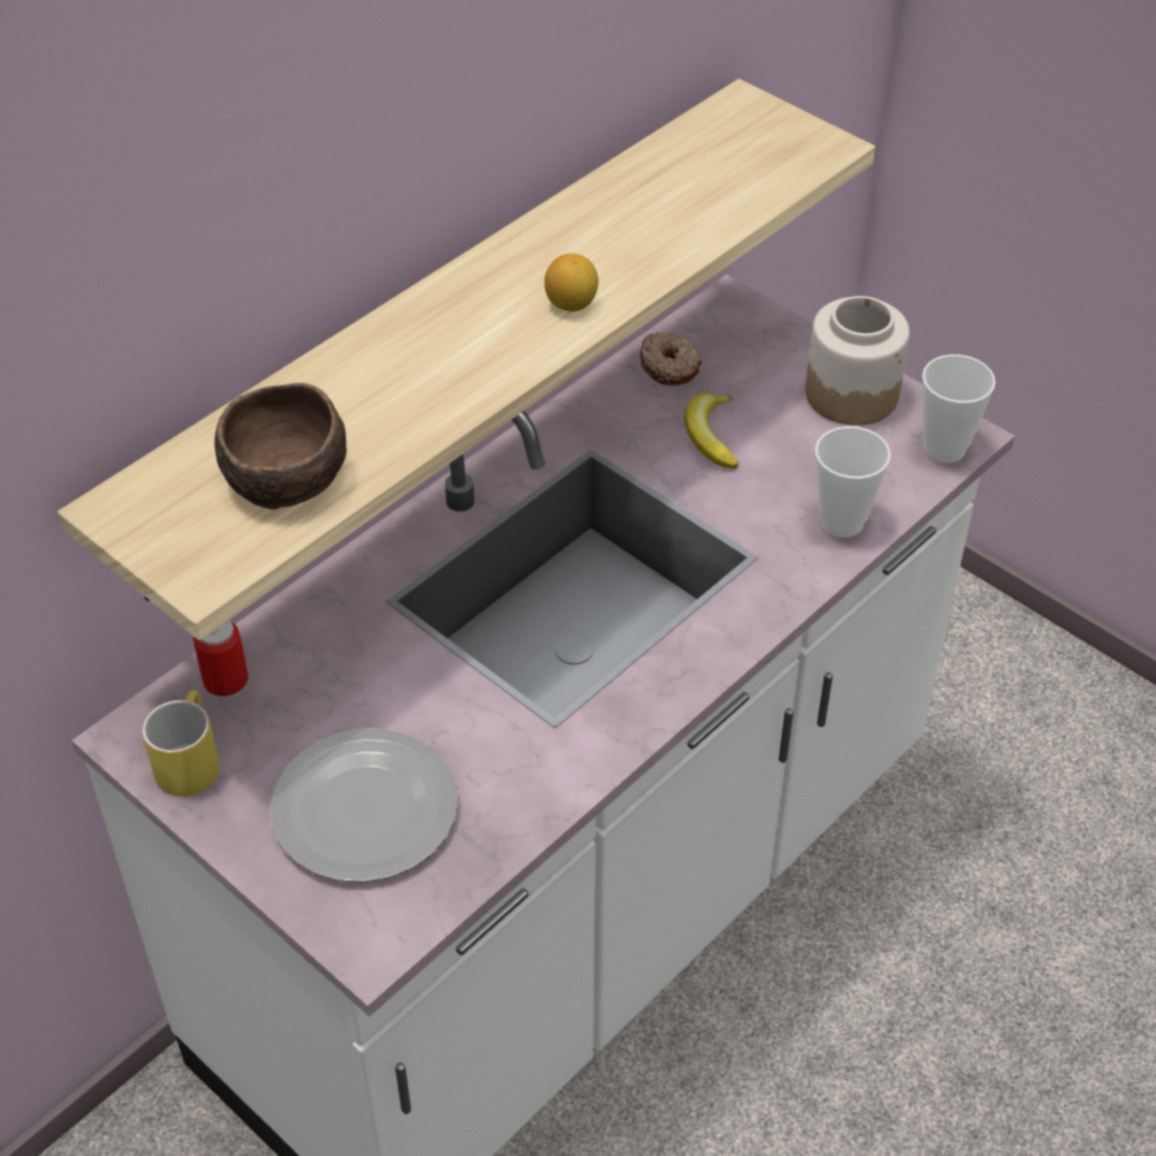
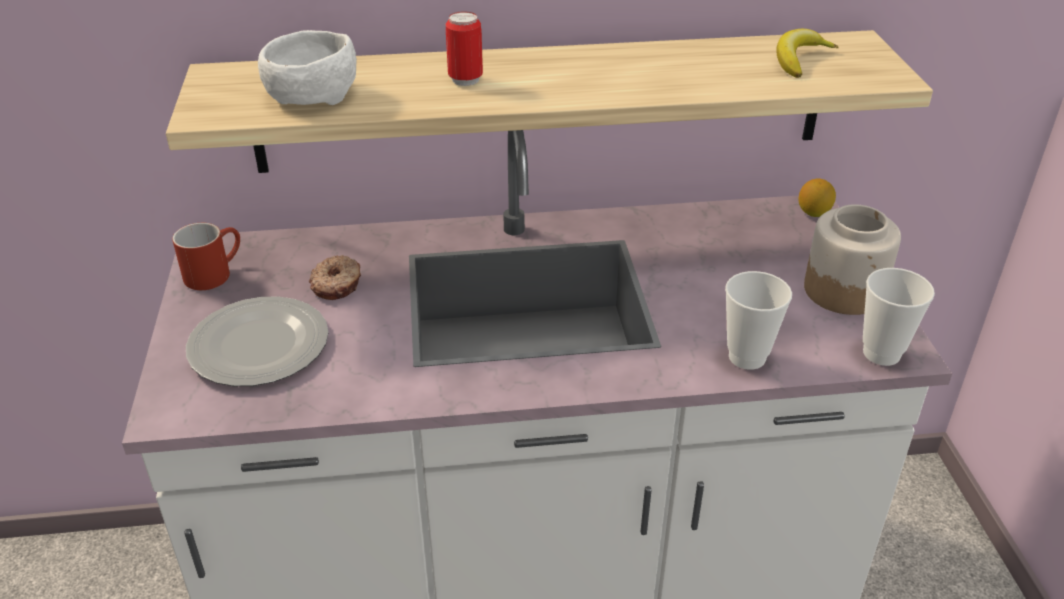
camera: 40 degrees right, 10 degrees down
yellow mug [142,690,220,797] -> red mug [172,223,240,290]
can [193,620,248,699] -> can moved to [446,11,483,86]
brown bowl [214,383,347,510] -> white bowl [258,30,357,105]
lemon [544,253,598,311] -> lemon moved to [798,179,836,217]
donut [640,332,702,386] -> donut moved to [309,255,361,300]
banana [684,393,739,469] -> banana moved to [776,29,839,78]

